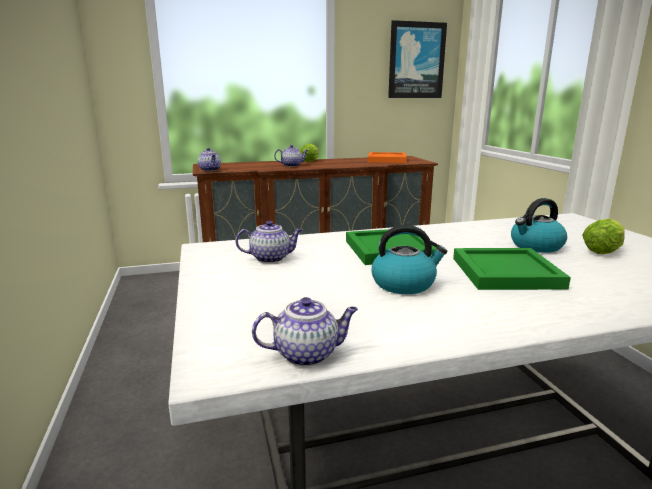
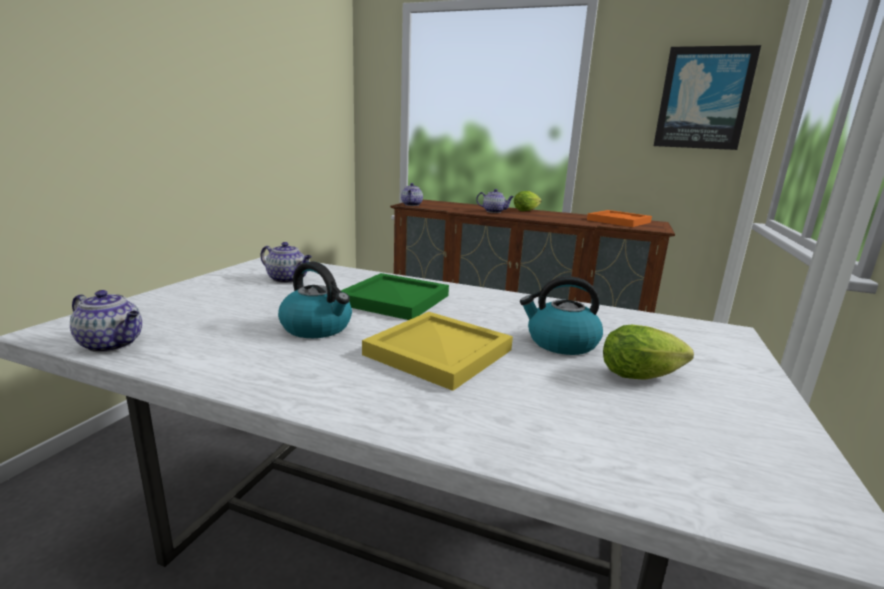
camera: 35 degrees right, 0 degrees up
green tray [453,248,571,290] -> yellow tray [362,312,513,391]

